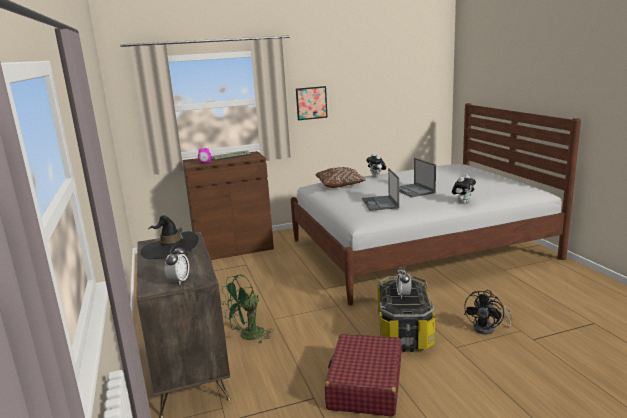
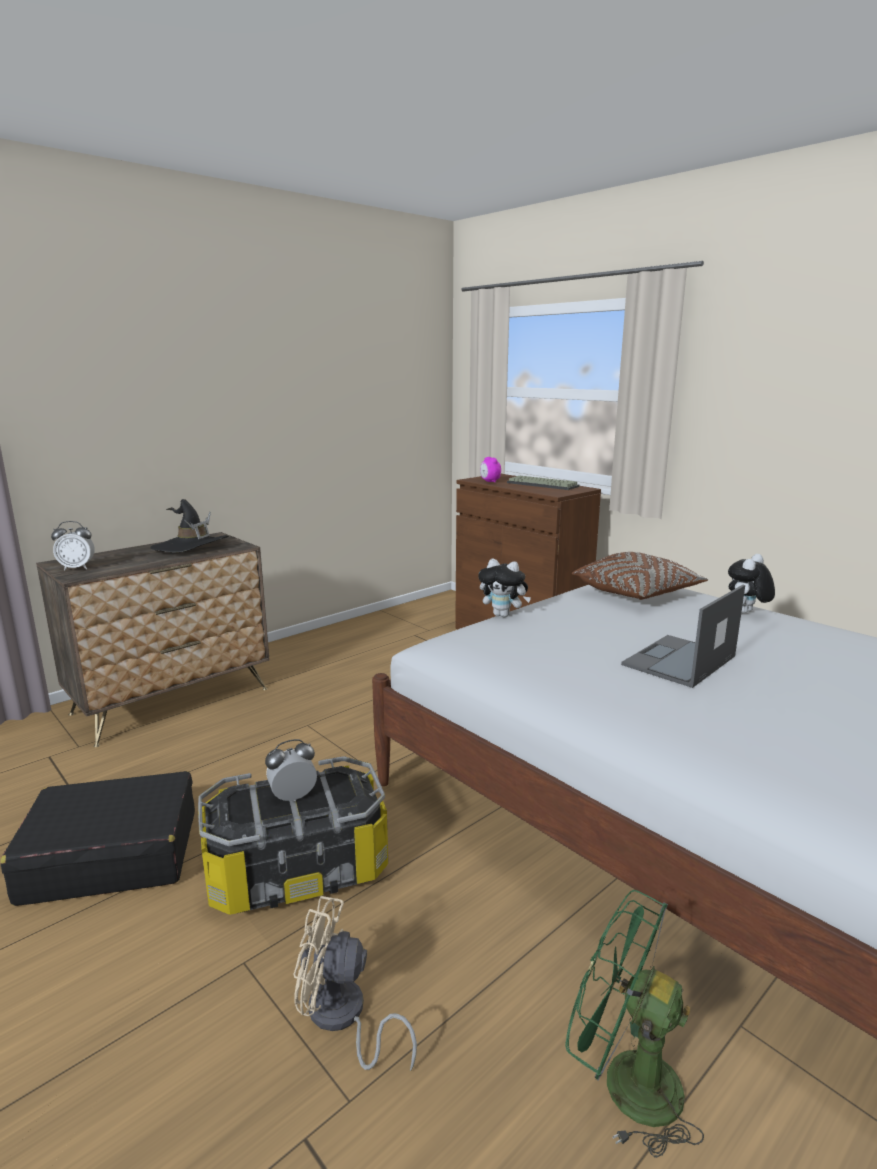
camera: 65 degrees right, 0 degrees up
green fan [221,274,273,343] -> green fan moved to [565,890,704,1158]
picture [296,86,328,120] -> none
red suitcase [325,334,401,417] -> black suitcase [0,771,195,906]
laptop [362,168,399,211] -> none
plush toy [452,174,476,204] -> plush toy moved to [478,558,531,617]
black fan [464,290,512,335] -> beige fan [293,896,417,1071]

